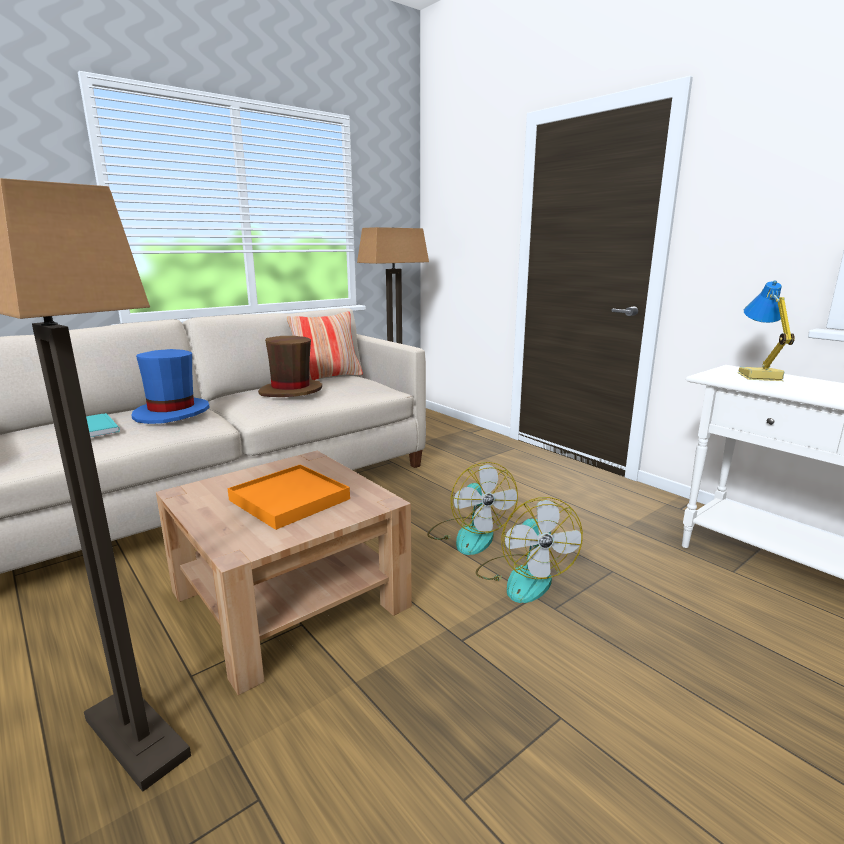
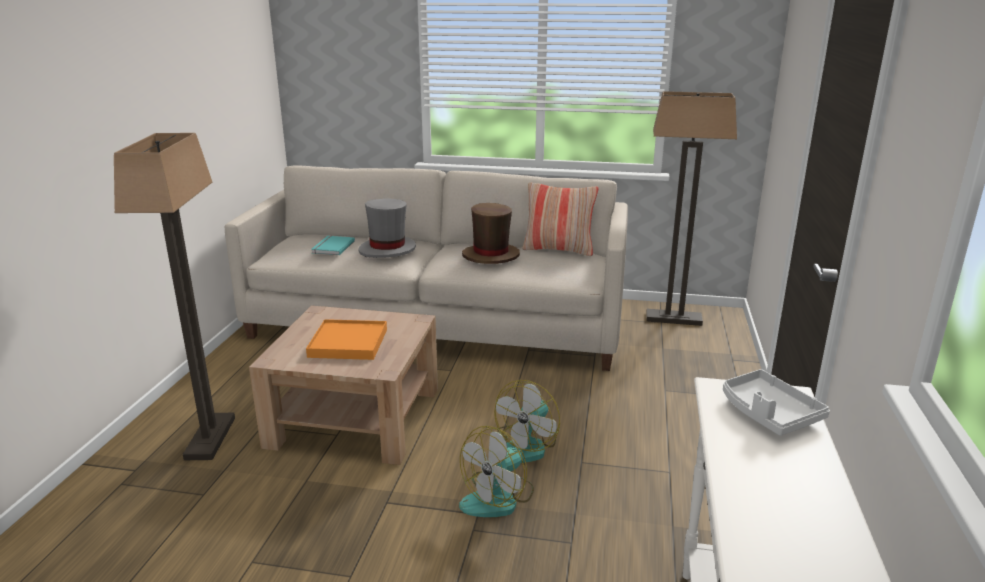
camera: 50 degrees right, 5 degrees up
blue hat [131,349,210,424] -> grey hat [358,198,416,258]
table lamp [738,280,795,381] -> grey tray [723,369,830,436]

